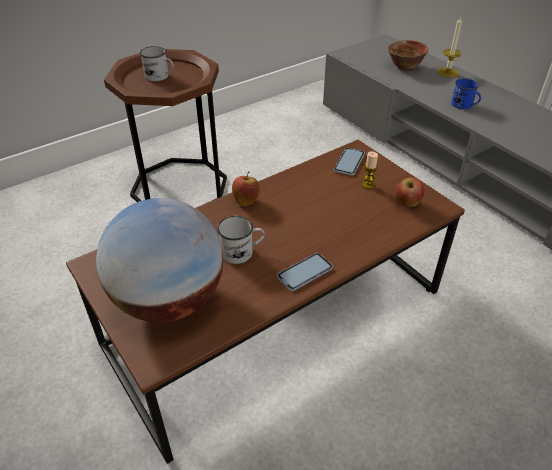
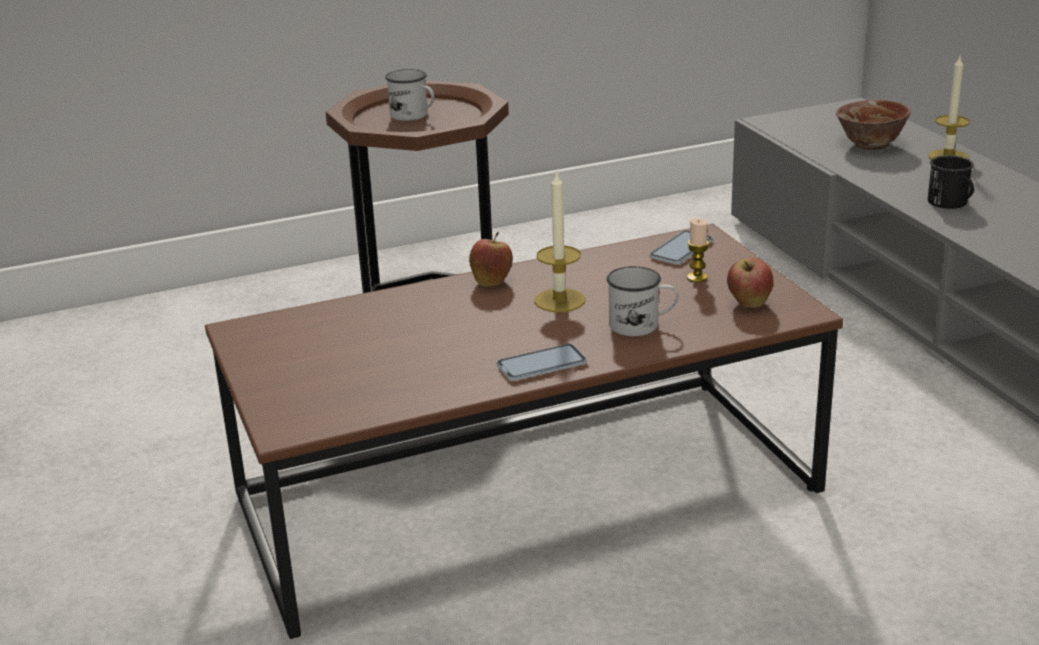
camera: 15 degrees right, 15 degrees down
globe [96,198,223,322] -> none
white mug [217,216,265,264] -> white mug moved to [607,266,678,336]
blue mug [451,78,481,109] -> black mug [928,155,974,209]
none -> candle [534,170,586,312]

